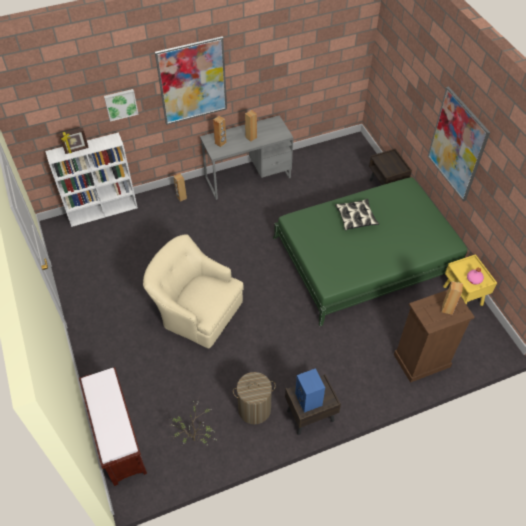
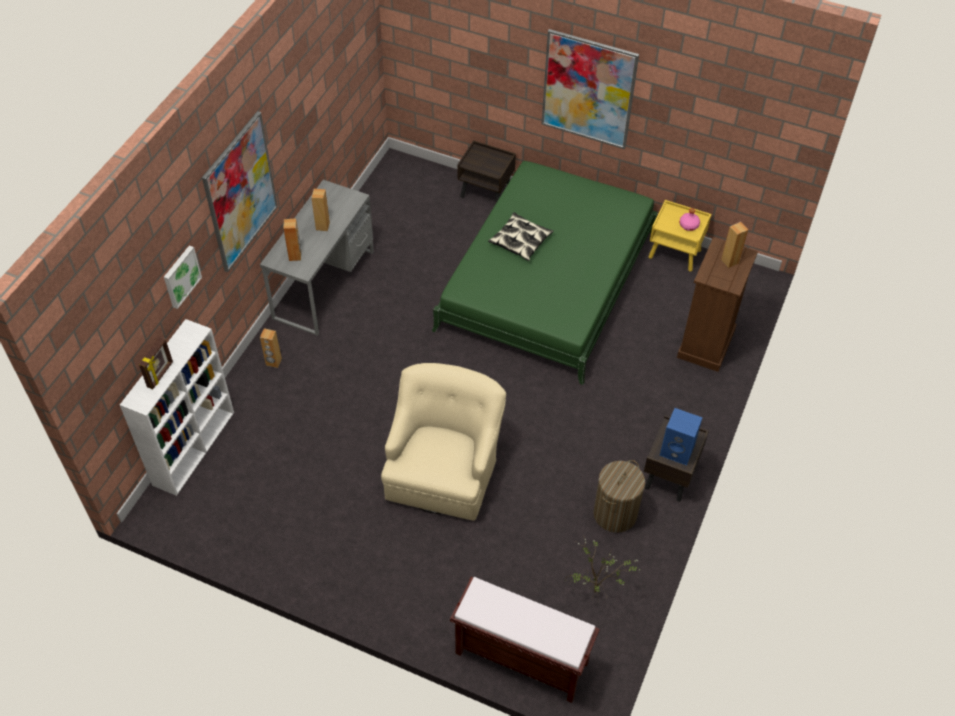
camera: 45 degrees left, 0 degrees up
beige armchair [143,234,244,349] -> beige armchair turned 120 degrees clockwise [381,363,506,520]

